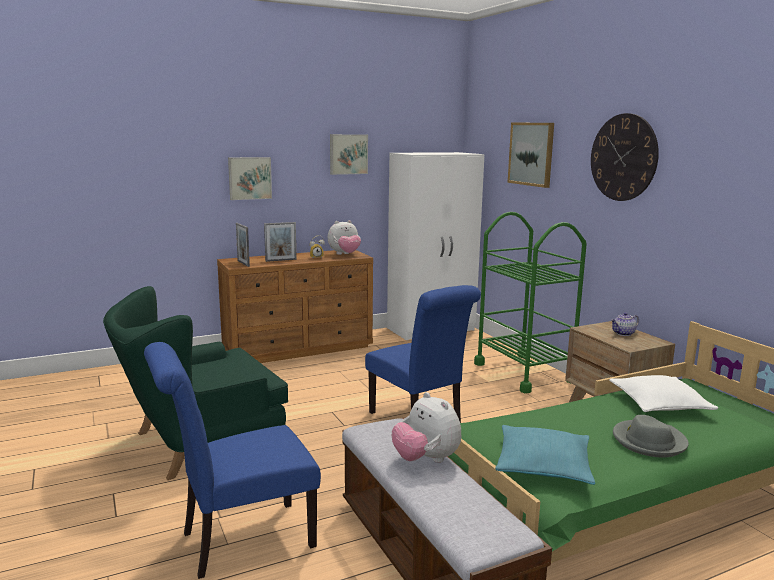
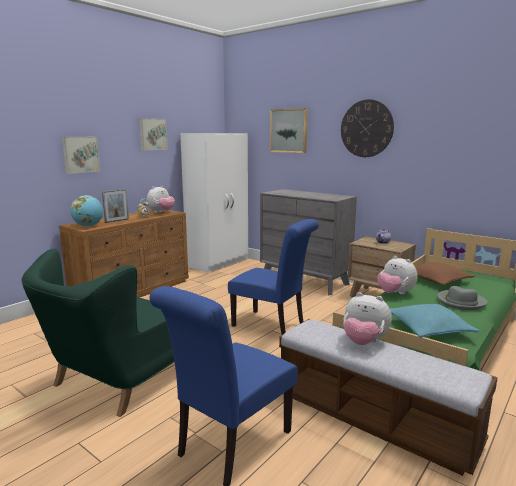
camera: 25 degrees left, 0 degrees up
picture frame [236,223,250,267] -> globe [70,195,103,227]
green cart [474,212,587,393] -> grey dresser [260,189,357,295]
white pillow [609,375,718,412] -> brown pillow [415,262,475,285]
none -> plush toy [377,256,417,295]

